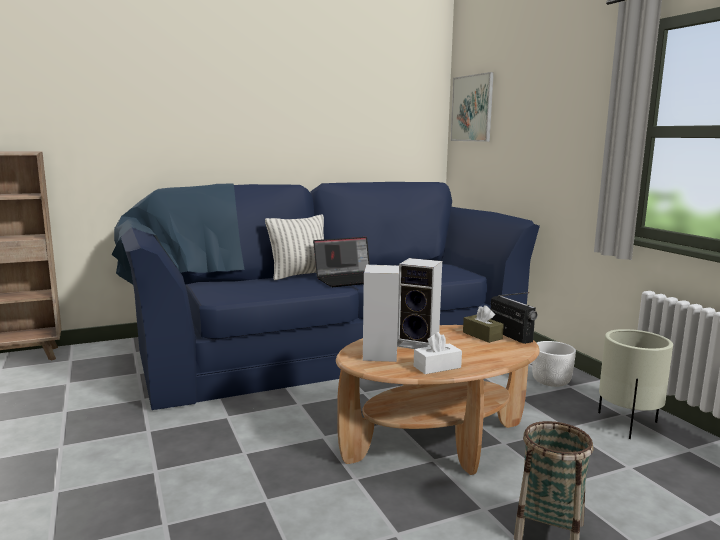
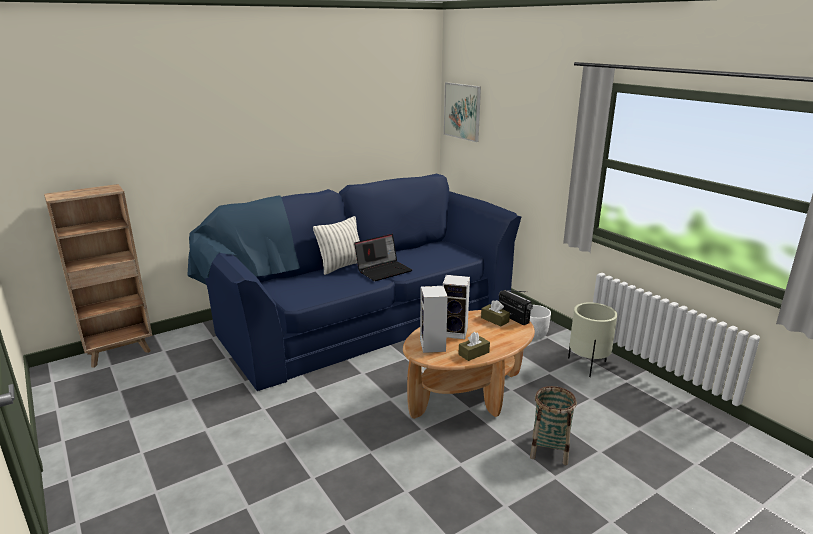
camera: 10 degrees left, 10 degrees up
white tissue box [414,332,462,374] -> brown tissue box [458,332,490,361]

